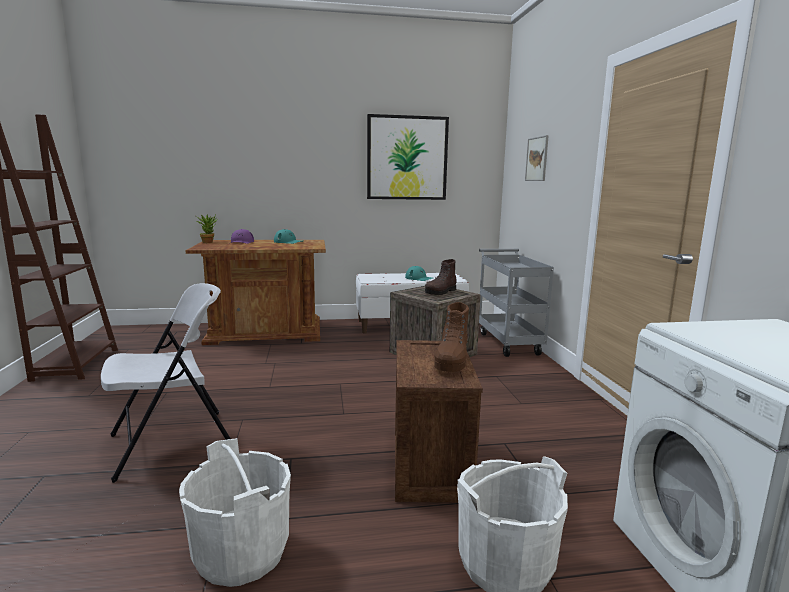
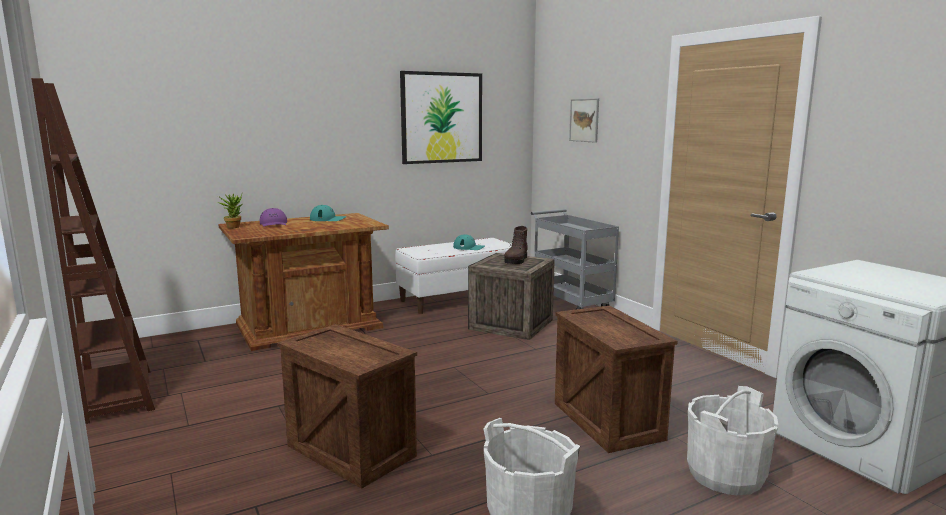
camera: 20 degrees left, 0 degrees up
white chair [101,283,231,483] -> crate [277,324,417,489]
brown boot [434,302,469,372] -> none

